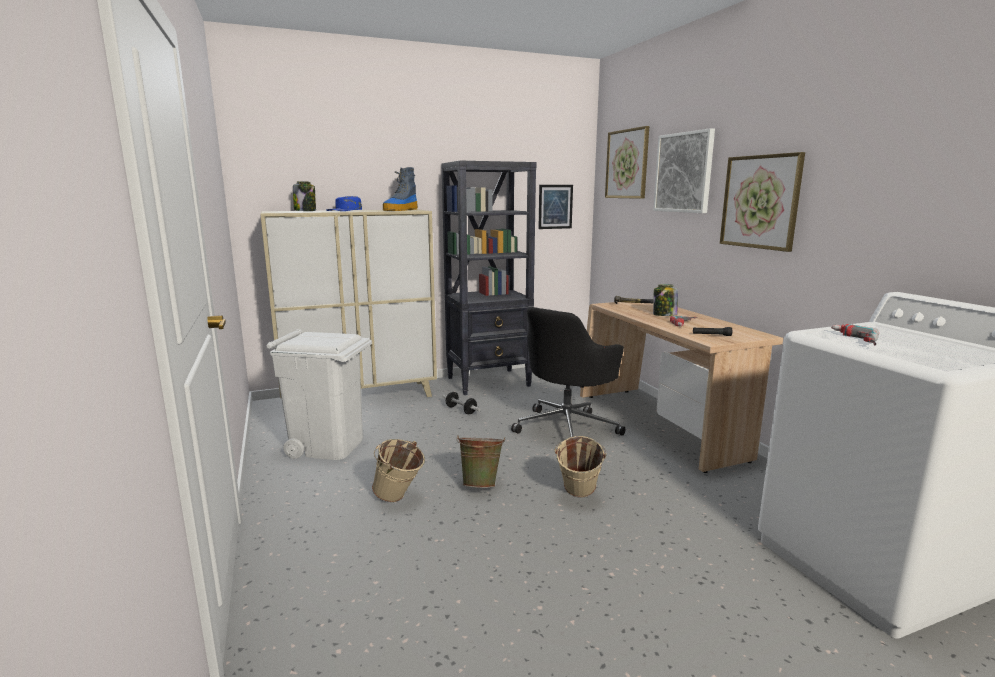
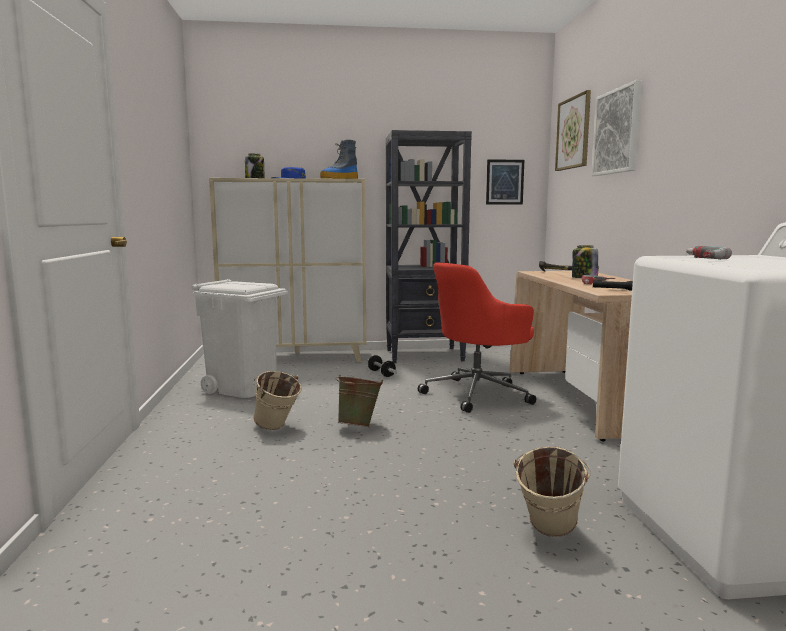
camera: 15 degrees right, 5 degrees down
black office chair [511,307,625,437] -> red office chair [418,262,536,413]
beige bucket [555,436,607,497] -> beige bucket moved to [514,446,591,537]
picture [720,152,805,252] -> none

